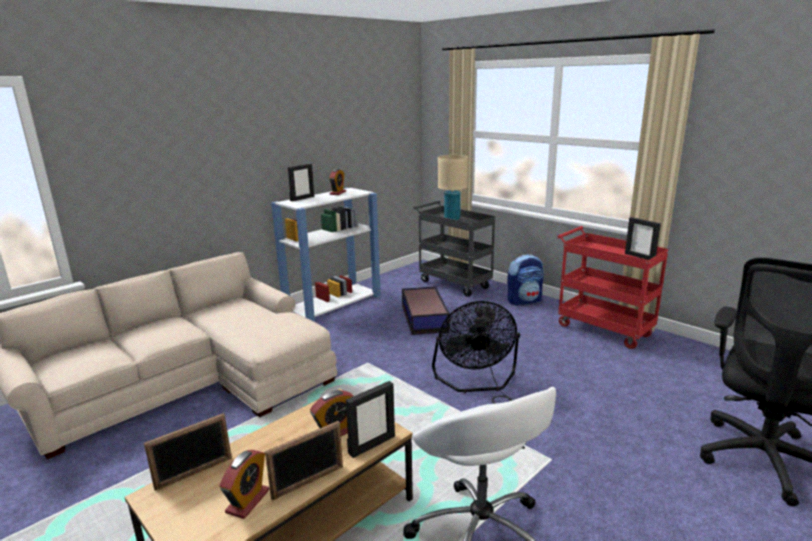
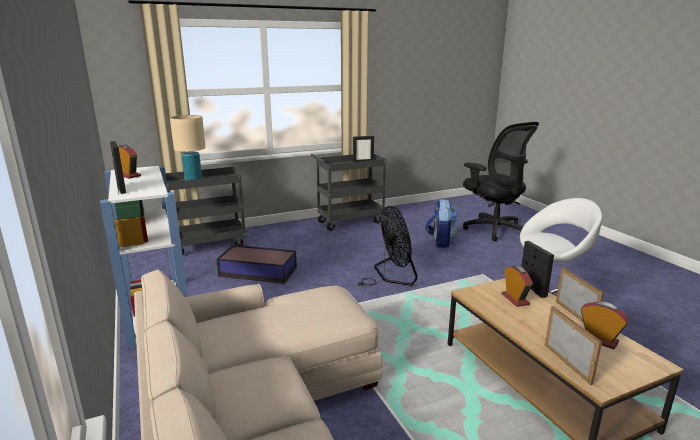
camera: 70 degrees left, 0 degrees up
black fan [432,301,520,404] -> black fan turned 150 degrees clockwise [357,206,417,287]
backpack [507,254,544,305] -> backpack moved to [425,199,458,248]
red cart [557,226,668,349] -> grey cart [311,154,386,231]

